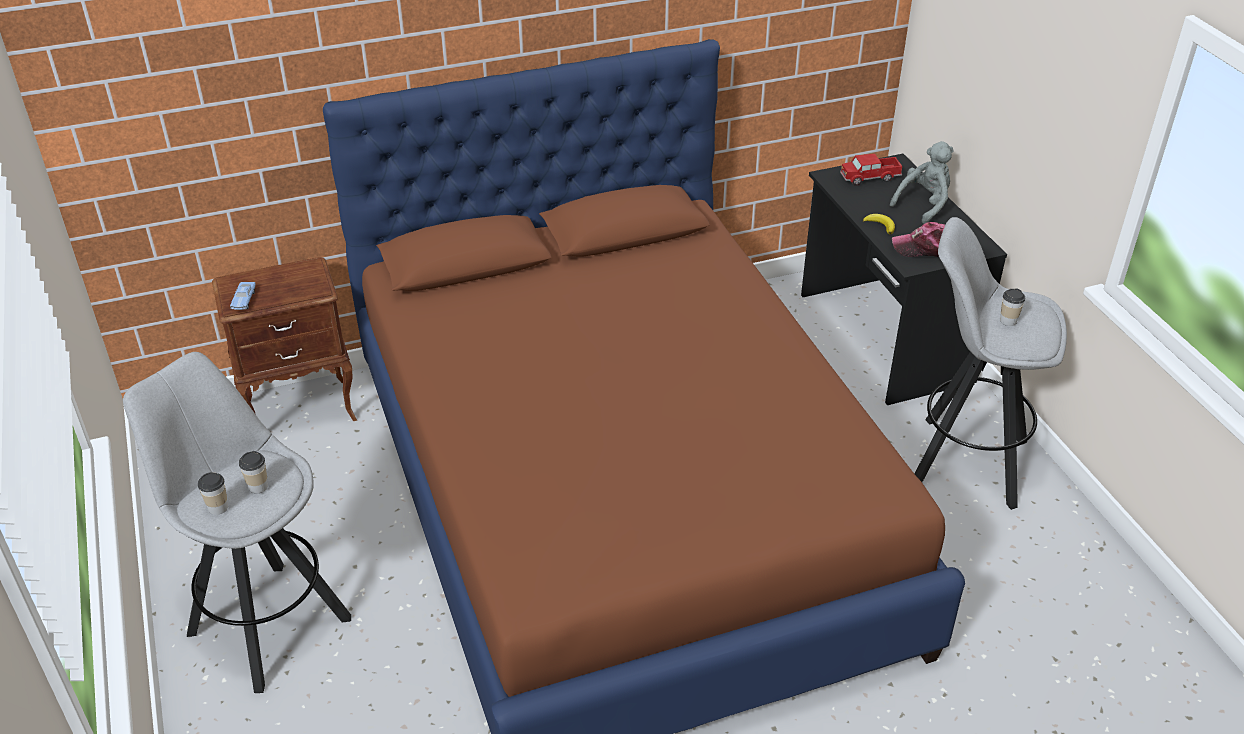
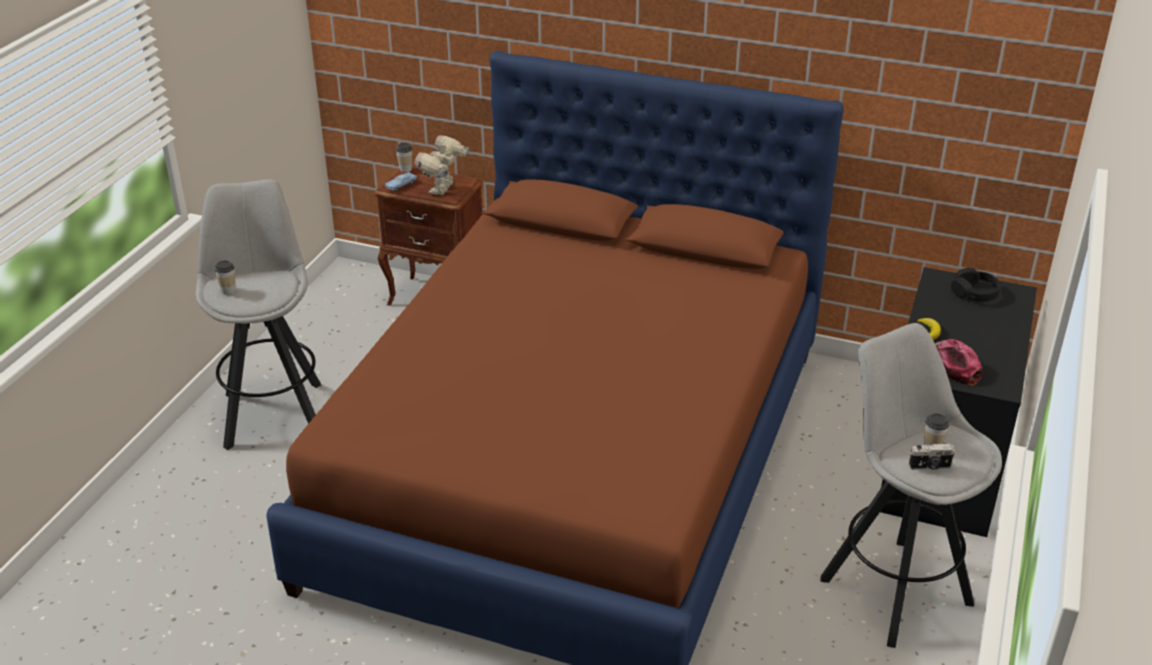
camera: 40 degrees right, 5 degrees down
cup [239,451,268,494] -> cup moved to [396,143,412,172]
toy truck [840,154,902,186] -> black headphones [951,268,1000,302]
grey plush toy [890,141,954,224] -> none
none -> toy robot [414,135,469,195]
none -> camera [909,443,955,470]

